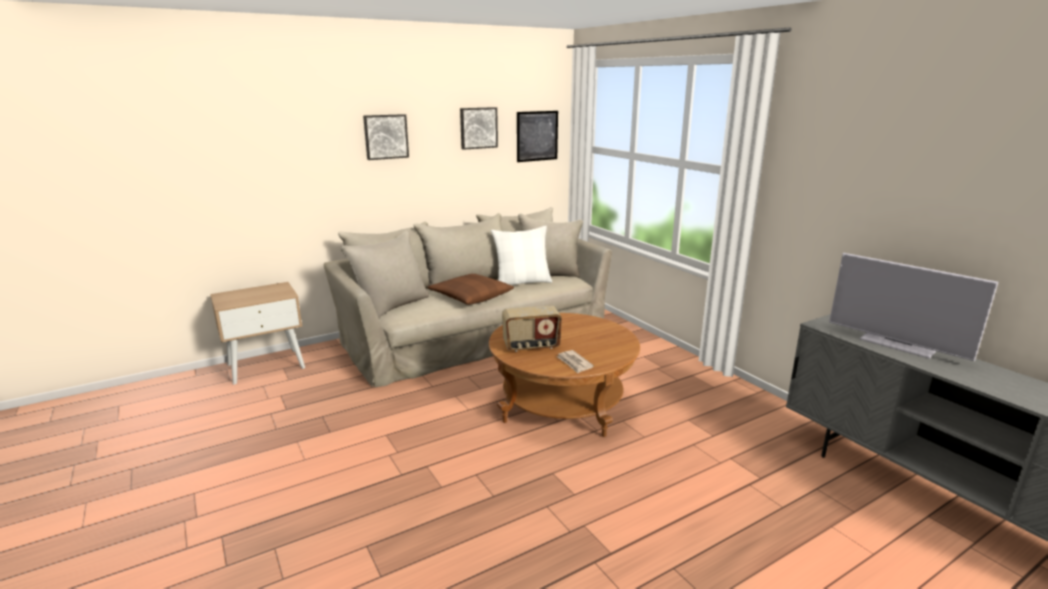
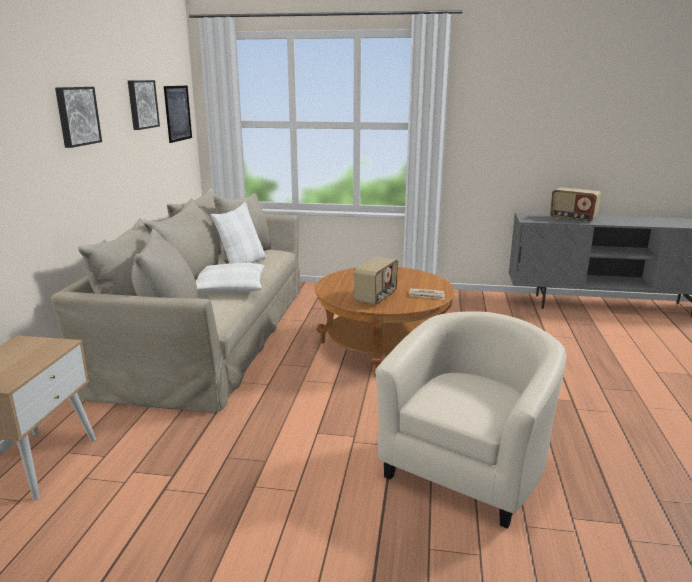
camera: 50 degrees left, 0 degrees up
brown pillow [427,274,514,305] -> white pillow [196,263,264,292]
television [829,253,998,361] -> radio [550,187,601,222]
none -> beige armchair [375,311,566,529]

